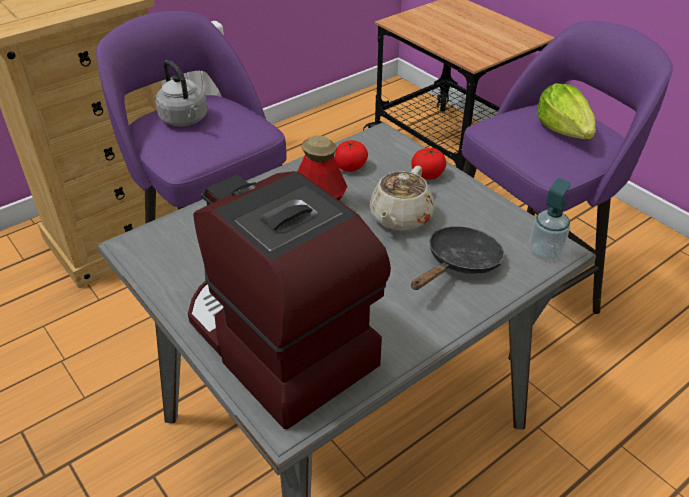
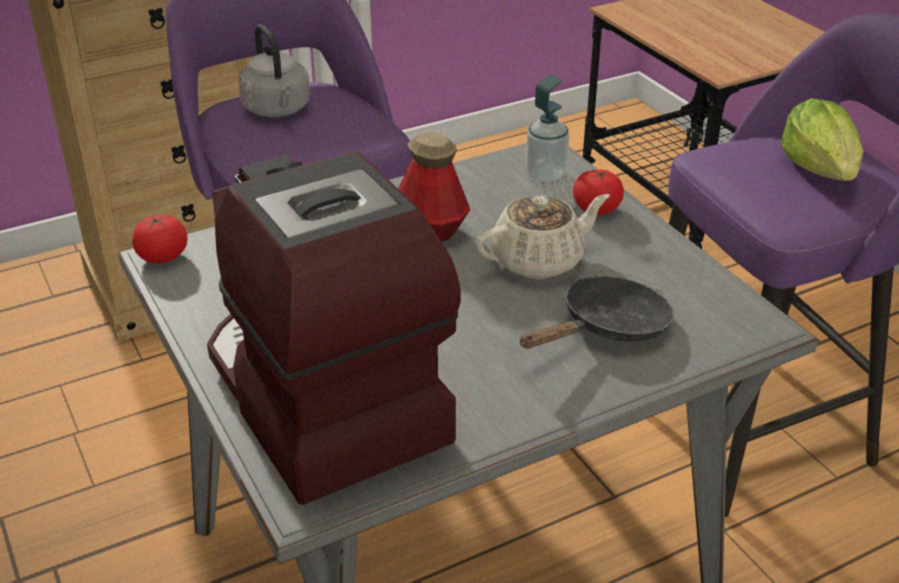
camera: 10 degrees right, 5 degrees down
tomato [335,140,368,172] -> tomato moved to [132,215,187,264]
beige teapot [369,166,434,231] -> beige teapot turned 150 degrees counterclockwise [474,194,609,280]
soap dispenser [529,178,571,261] -> soap dispenser moved to [526,75,569,182]

